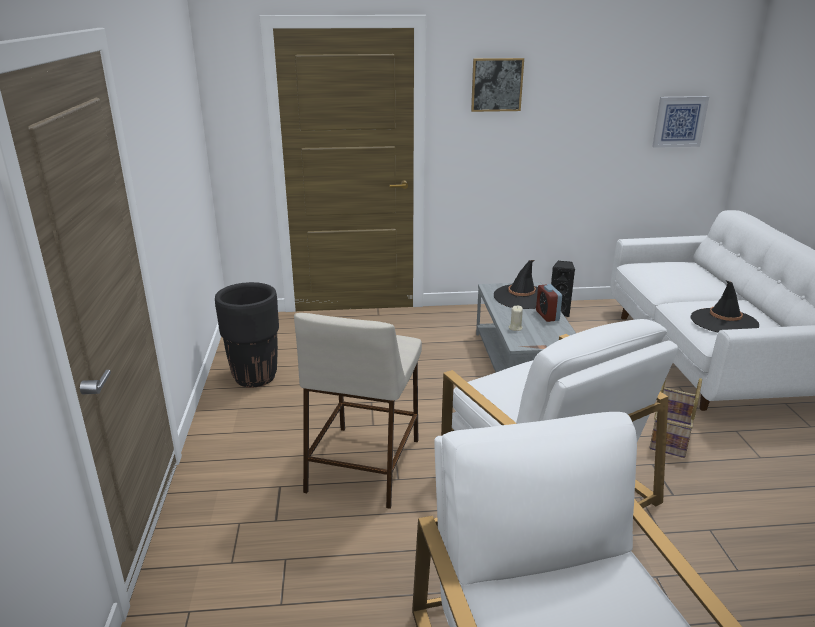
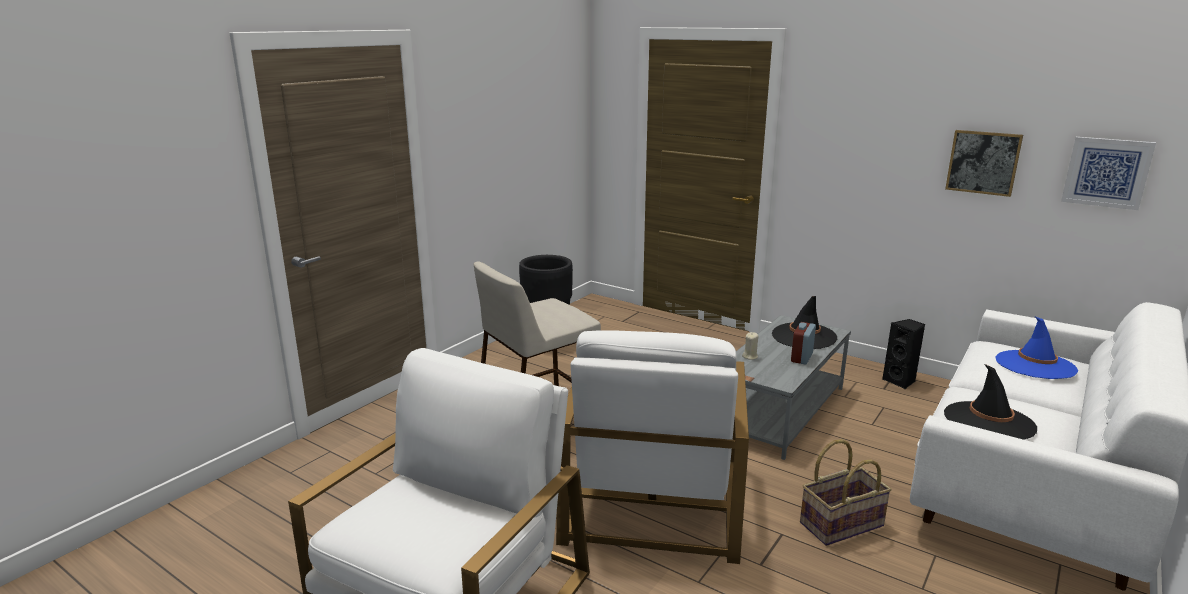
camera: 40 degrees right, 5 degrees down
picture [471,58,524,112] -> picture moved to [945,130,1023,197]
none -> blue hat [995,317,1078,379]

